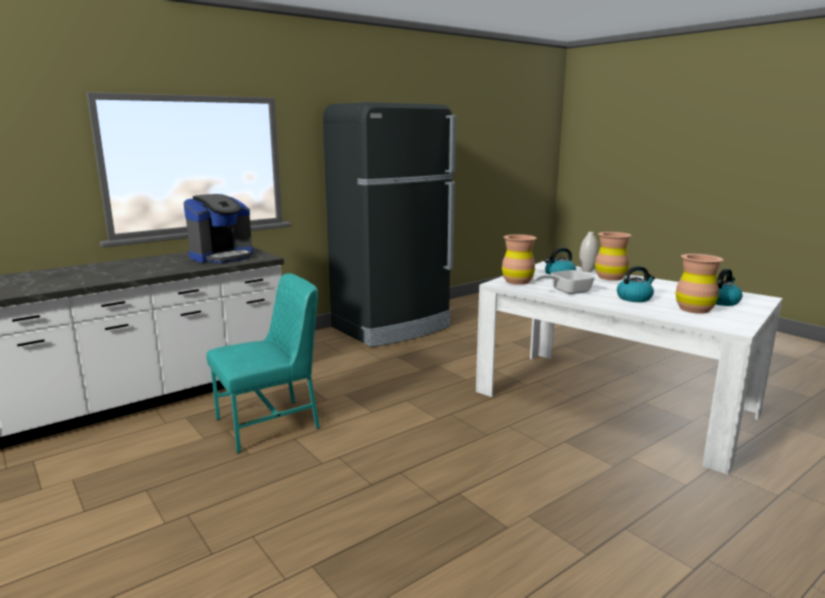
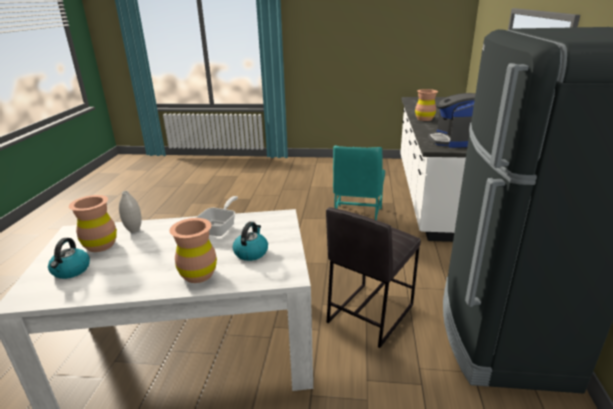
camera: 135 degrees right, 10 degrees up
brown vase [502,234,536,285] -> brown vase moved to [415,89,438,121]
white vase [579,232,599,272] -> white vase moved to [119,191,142,233]
kettle [617,266,655,302] -> none
none -> grey stool [326,207,421,348]

